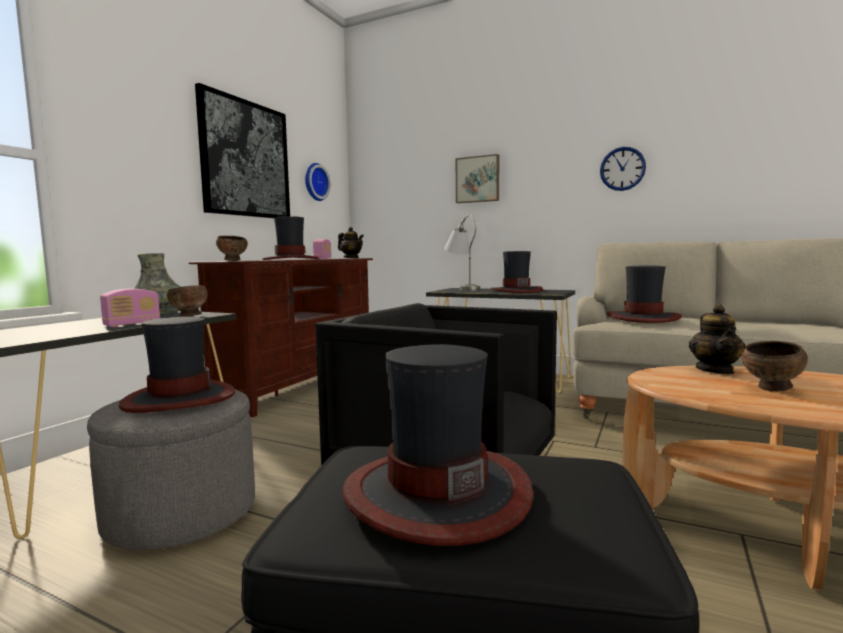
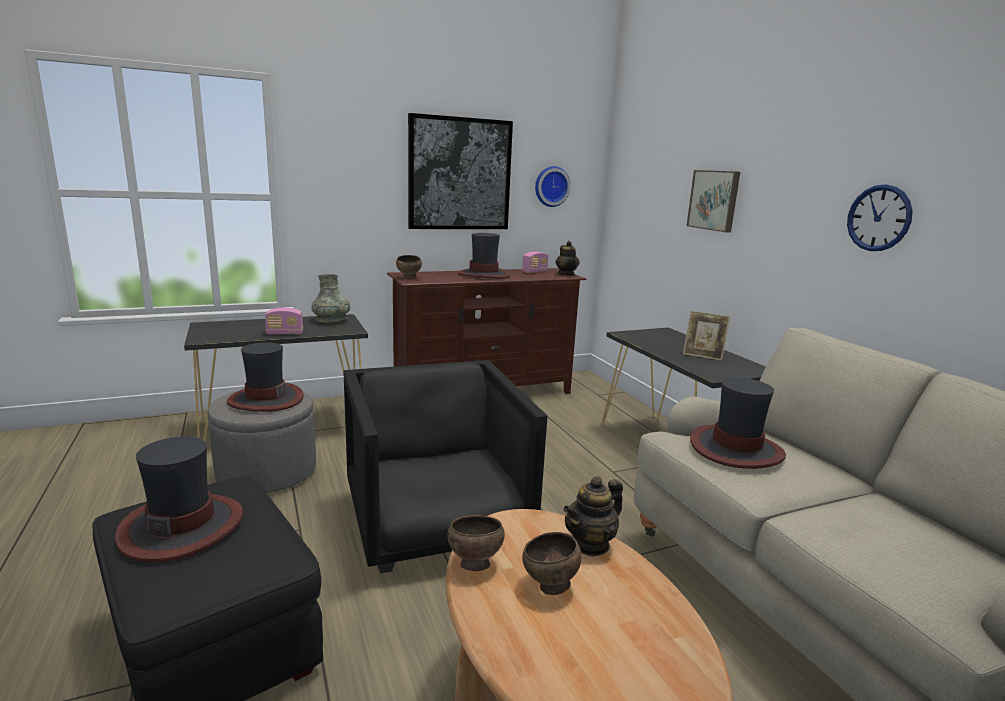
camera: 40 degrees right, 10 degrees up
brown bowl [167,285,208,317] -> brown bowl moved to [447,515,505,571]
grey table lamp [444,215,480,291] -> none
hat [490,251,543,293] -> picture frame [683,311,730,361]

